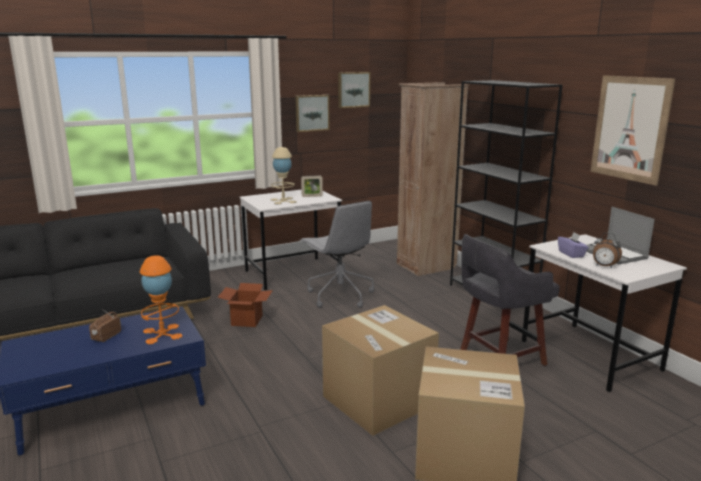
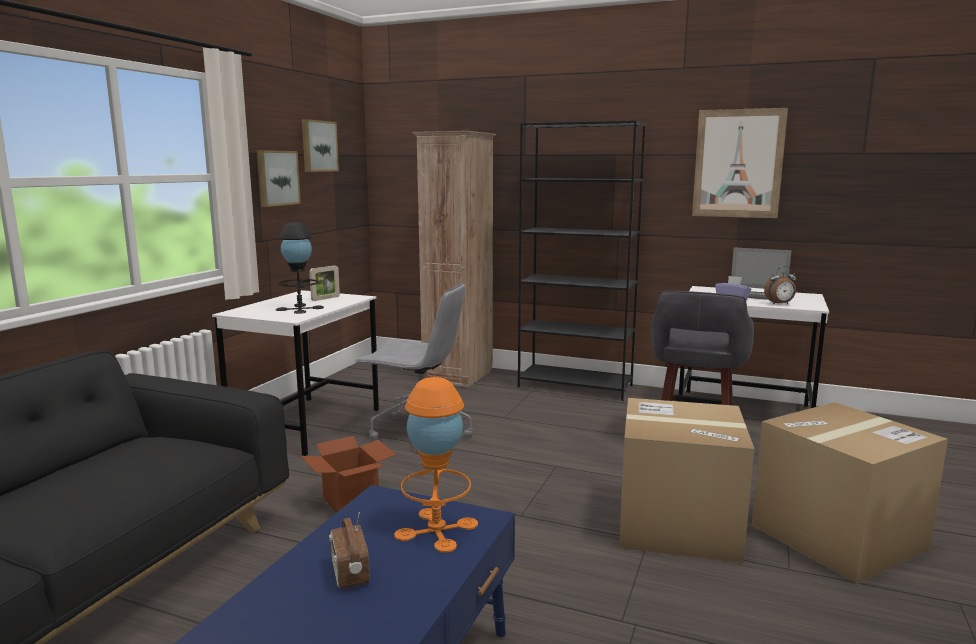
camera: 40 degrees left, 5 degrees down
beige table lamp [271,147,297,205] -> black table lamp [276,222,324,314]

